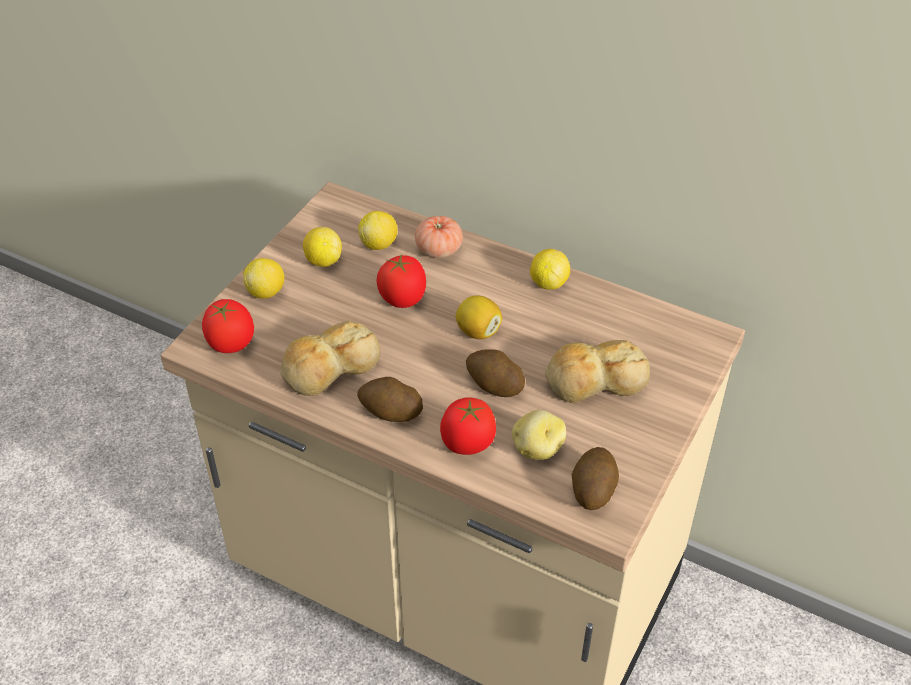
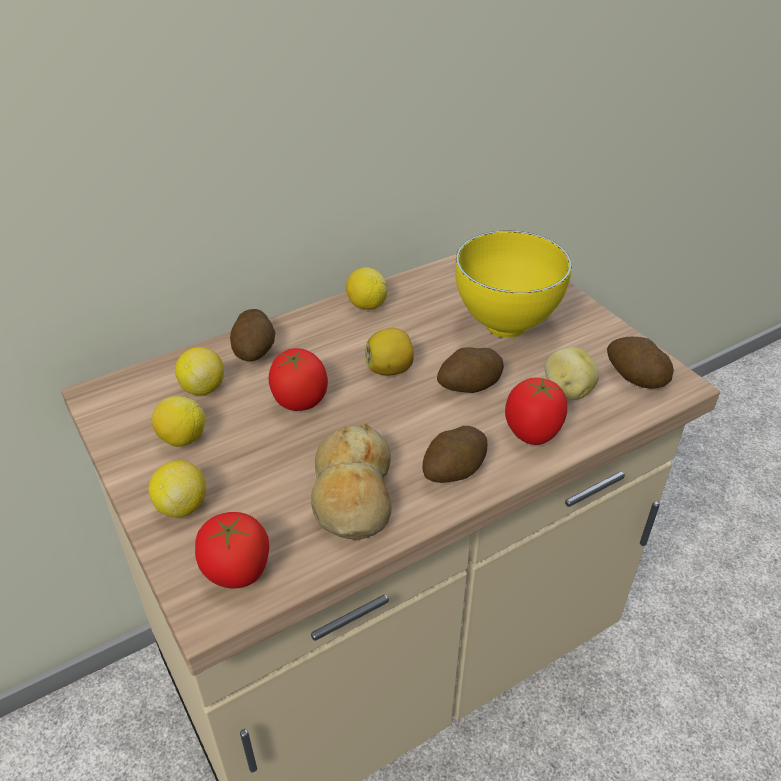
camera: 60 degrees left, 5 degrees down
tomato [415,216,463,258] -> potato [230,309,275,361]
bread [545,340,650,403] -> yellow bowl [455,231,572,338]

